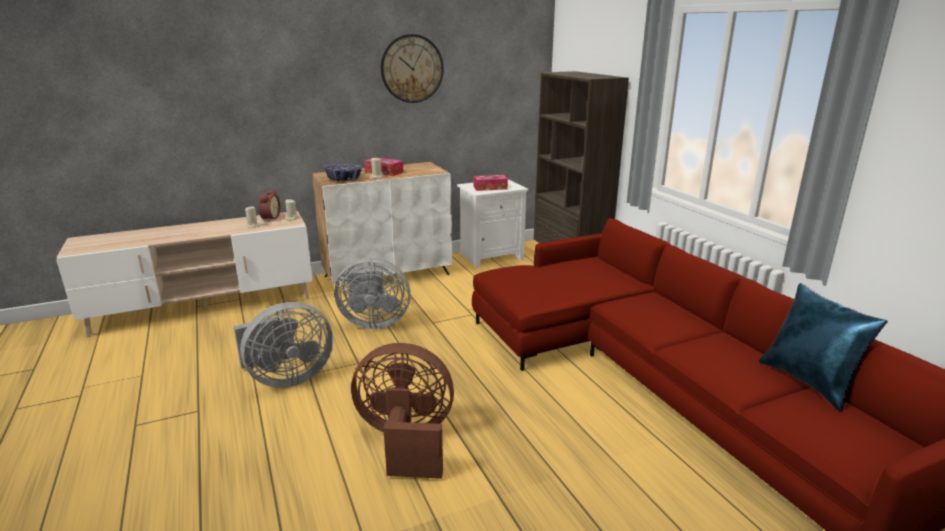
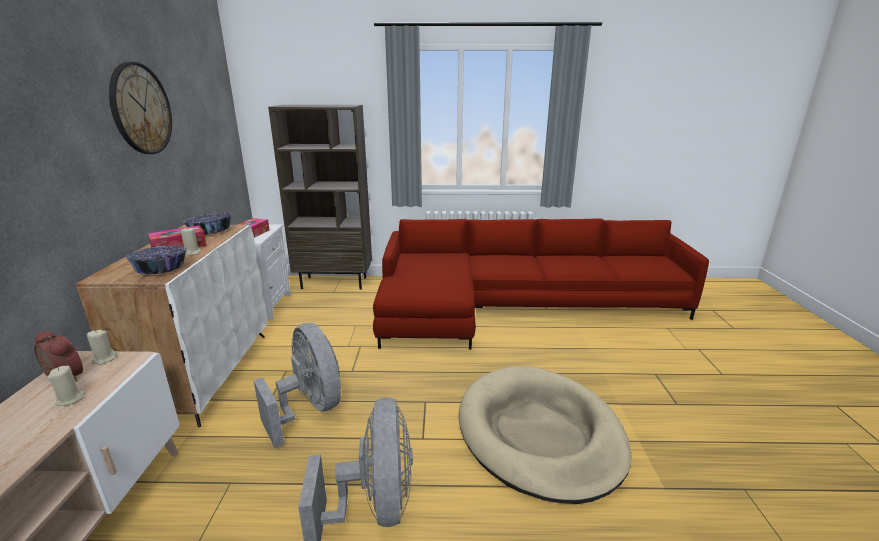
camera: 65 degrees left, 0 degrees up
grey fan [334,258,411,329] -> grey fan turned 60 degrees counterclockwise [253,323,341,448]
brown fan [351,343,454,479] -> beige dog bed [458,366,631,504]
blue pillow [759,283,888,412] -> none
none -> bowl [183,213,231,235]

